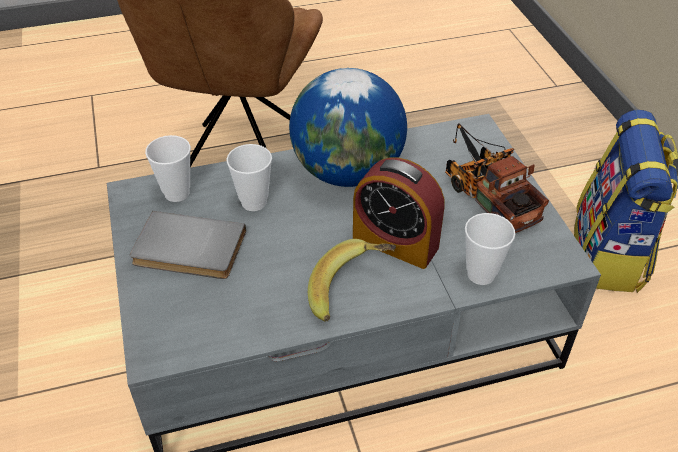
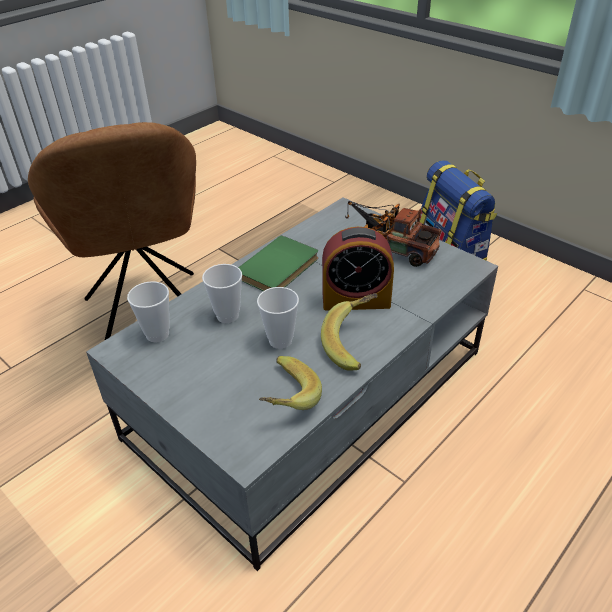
camera: 30 degrees left, 5 degrees down
grey book [130,211,246,279] -> none
globe [289,68,407,187] -> green book [238,235,318,291]
cup [465,213,515,285] -> cup moved to [257,287,299,349]
none -> banana [259,356,322,410]

